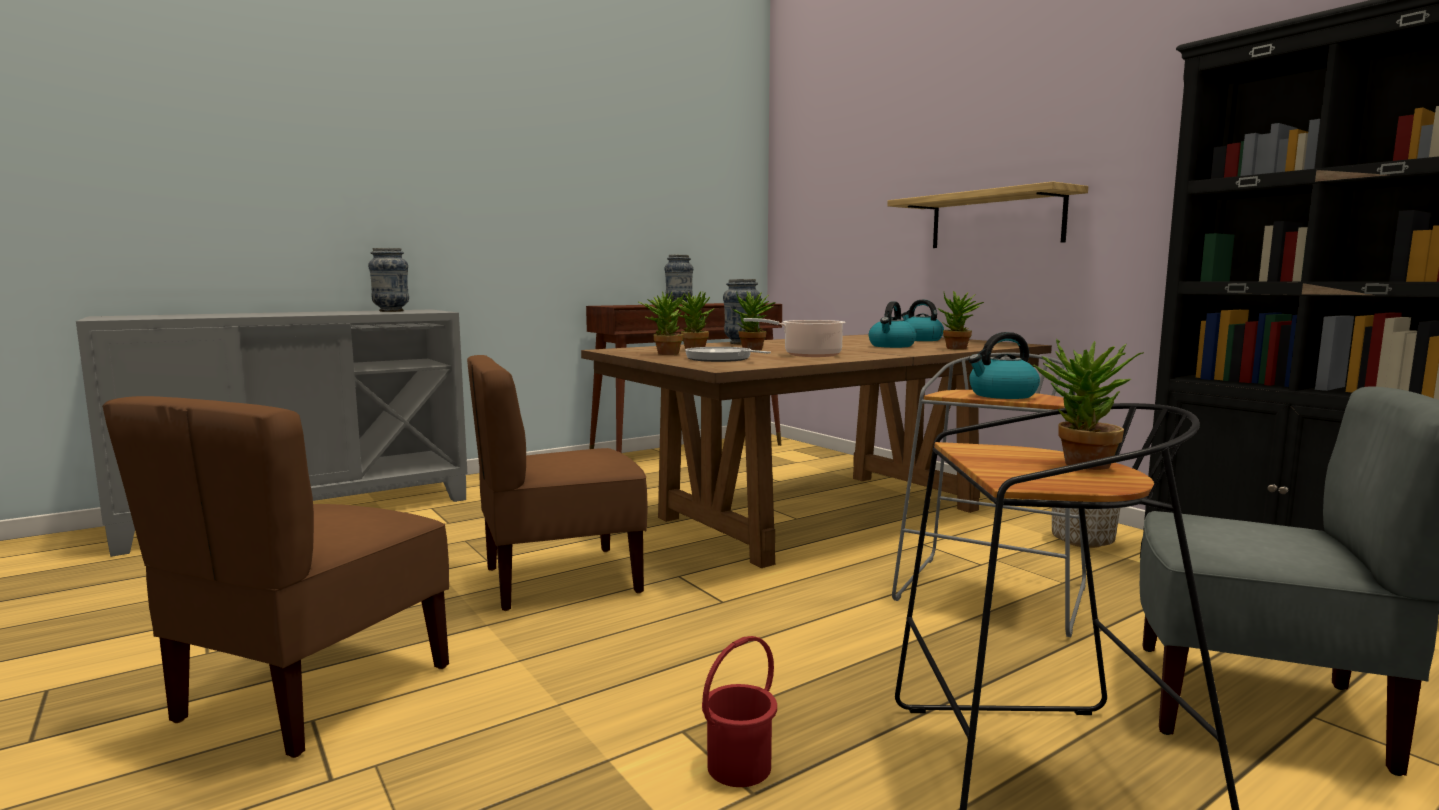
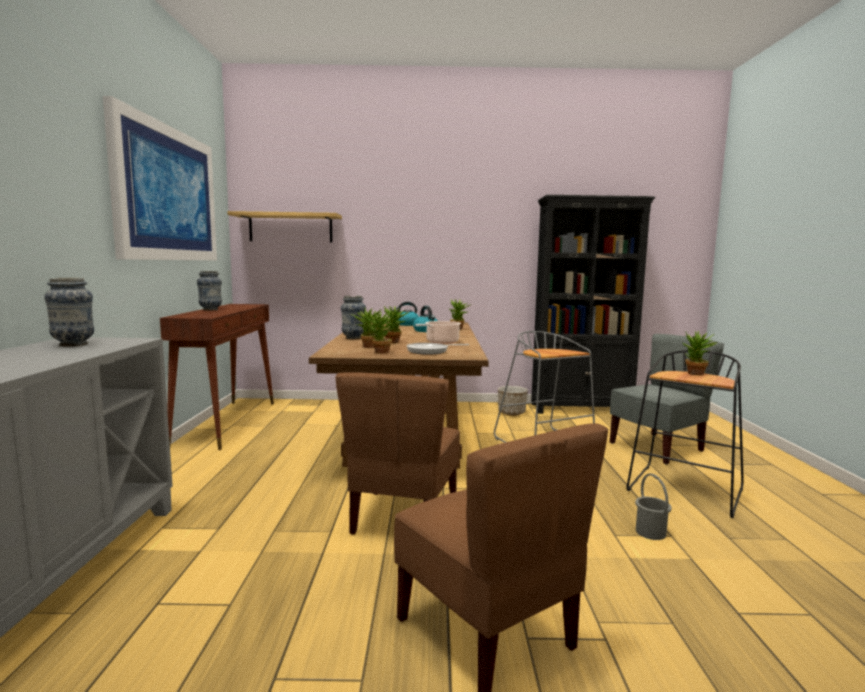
camera: 55 degrees left, 0 degrees up
red bucket [702,636,777,787] -> grey bucket [635,473,672,540]
shelf [887,182,1088,248] -> shelf moved to [227,211,342,242]
kettle [968,332,1040,399] -> none
none -> picture [103,96,217,260]

